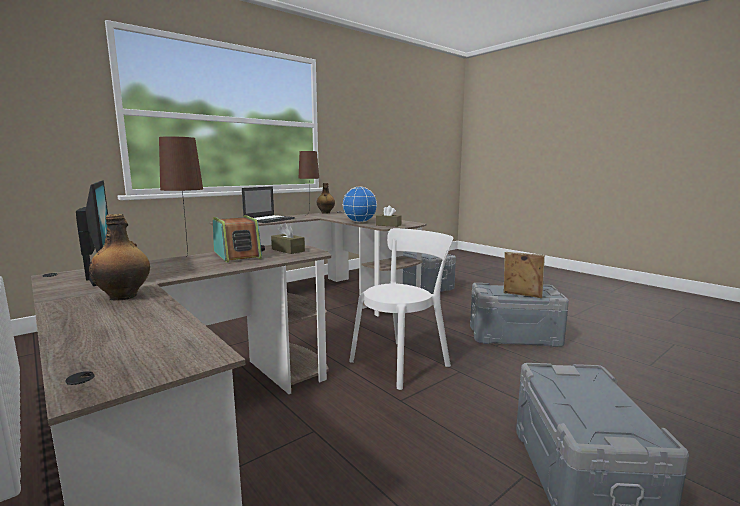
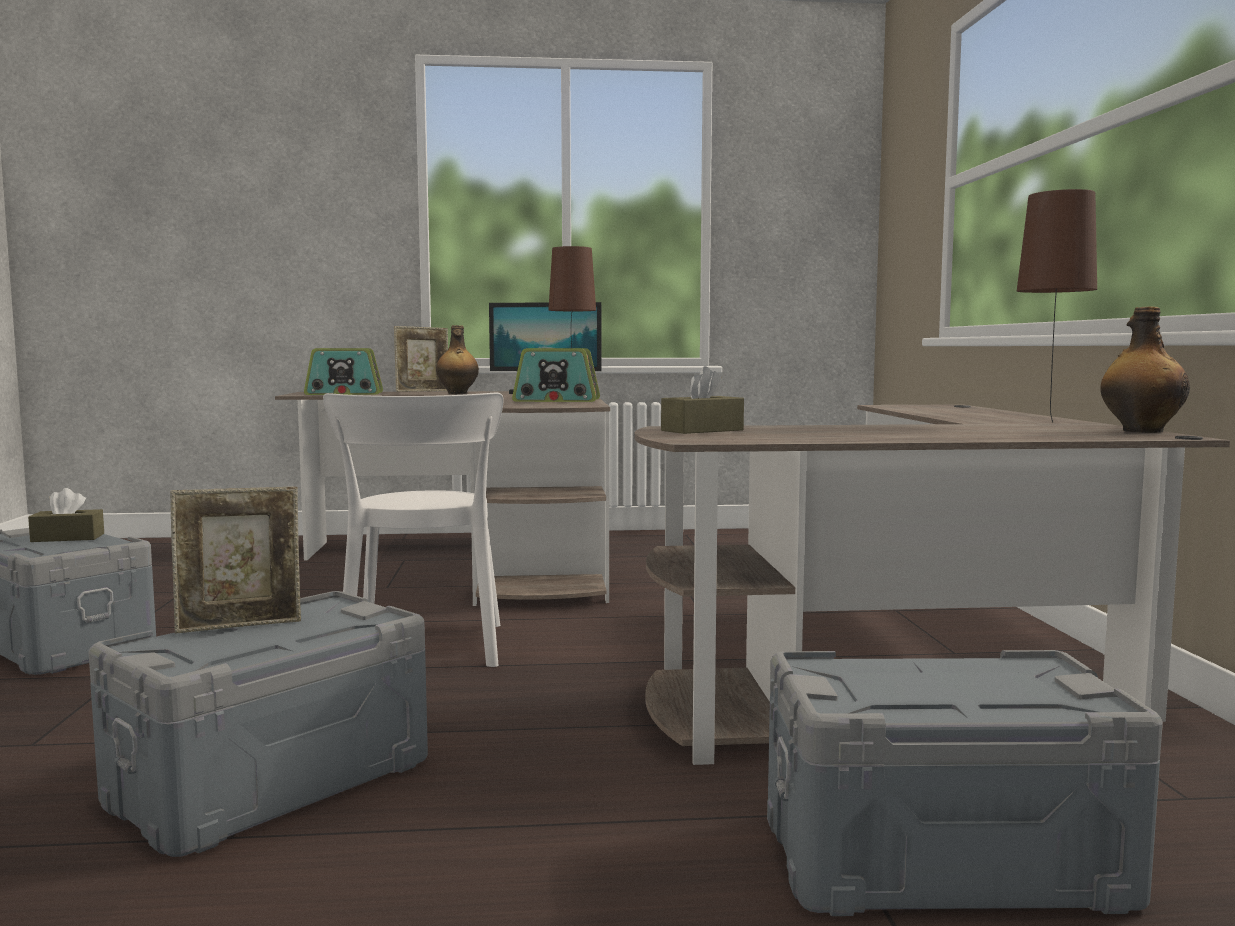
camera: 125 degrees right, 5 degrees down
laptop [242,186,295,223] -> none
brown tissue box [271,223,305,254] -> brown tissue box moved to [28,488,104,542]
globe [342,186,378,223] -> none
none -> radio [304,348,383,395]
none -> picture frame [394,326,448,392]

